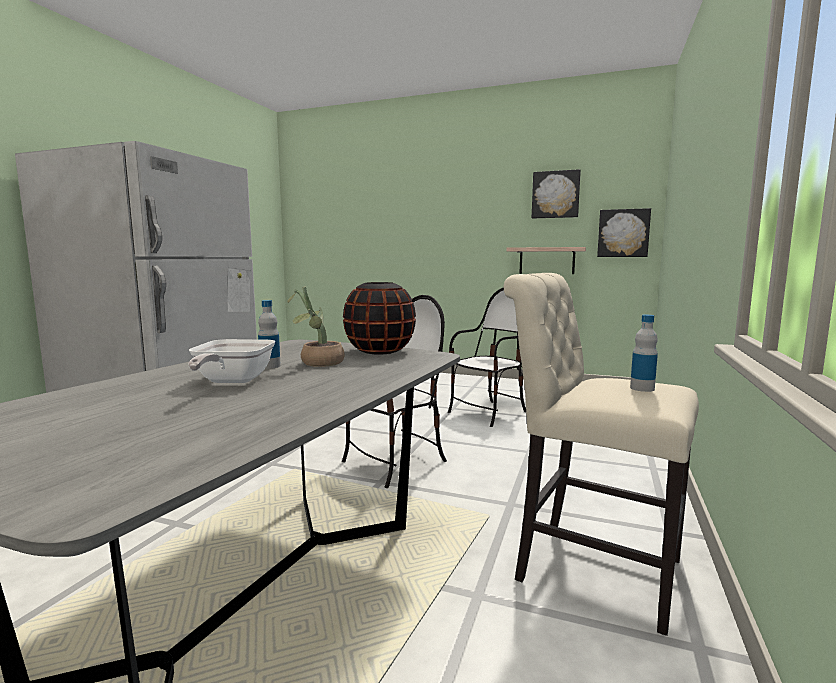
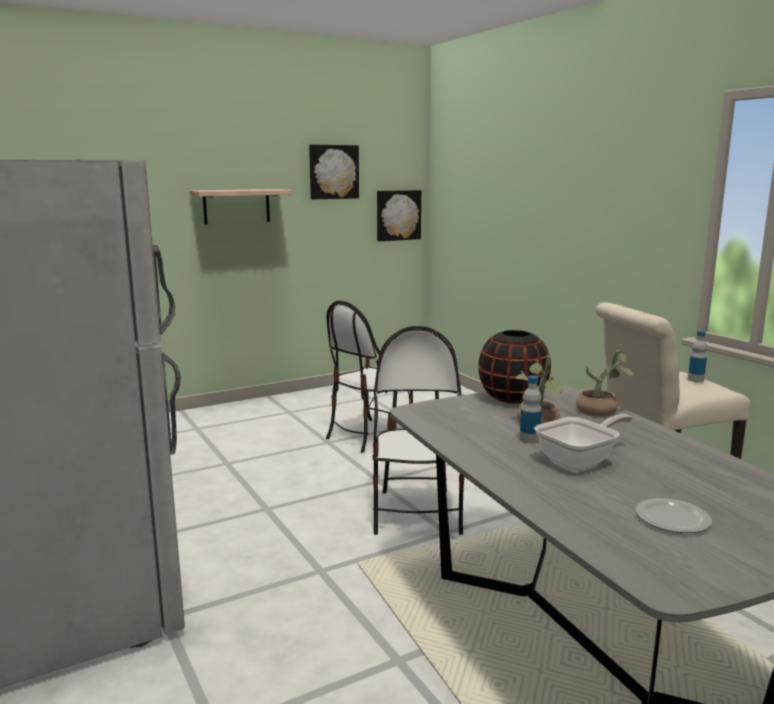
camera: 50 degrees left, 5 degrees up
frying pan [188,339,275,383] -> frying pan turned 75 degrees counterclockwise [534,414,633,470]
chair [448,287,526,427] -> chair turned 135 degrees counterclockwise [326,300,413,453]
shelf [506,247,586,274] -> shelf moved to [190,189,292,224]
none -> potted plant [576,344,635,417]
none -> plate [636,498,712,533]

